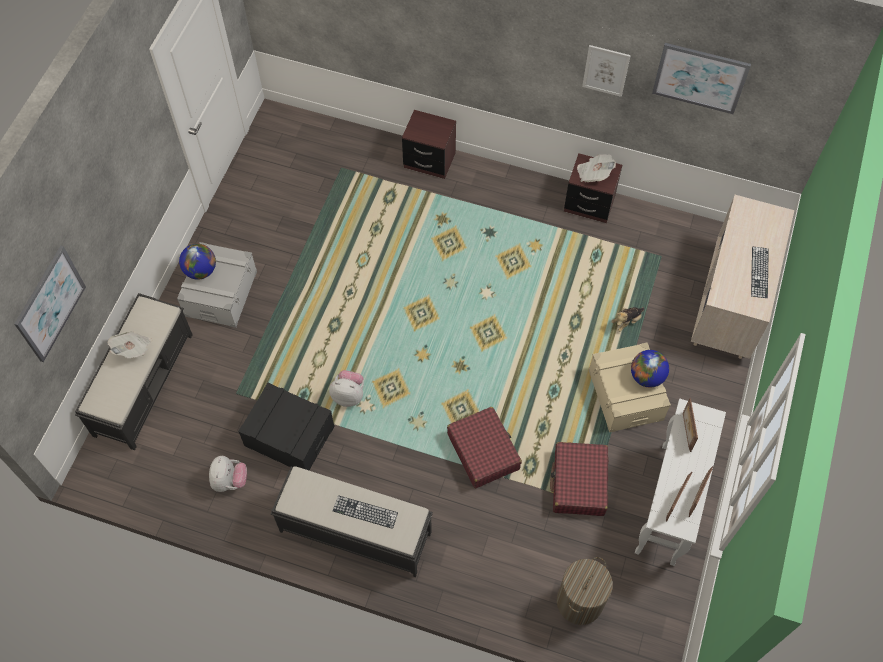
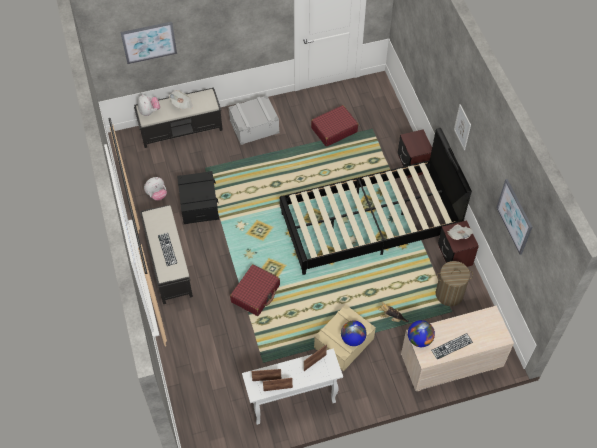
camera: 55 degrees right, 5 degrees down
globe [179,244,216,280] -> globe moved to [408,320,435,347]
plush toy [329,370,364,407] -> plush toy moved to [138,95,160,116]
red suitcase [550,442,608,516] -> red suitcase moved to [311,105,358,147]
laundry basket [557,557,613,625] -> laundry basket moved to [436,261,473,306]
picture [582,45,631,97] -> picture moved to [454,104,471,150]
none -> black bed [280,128,472,275]

